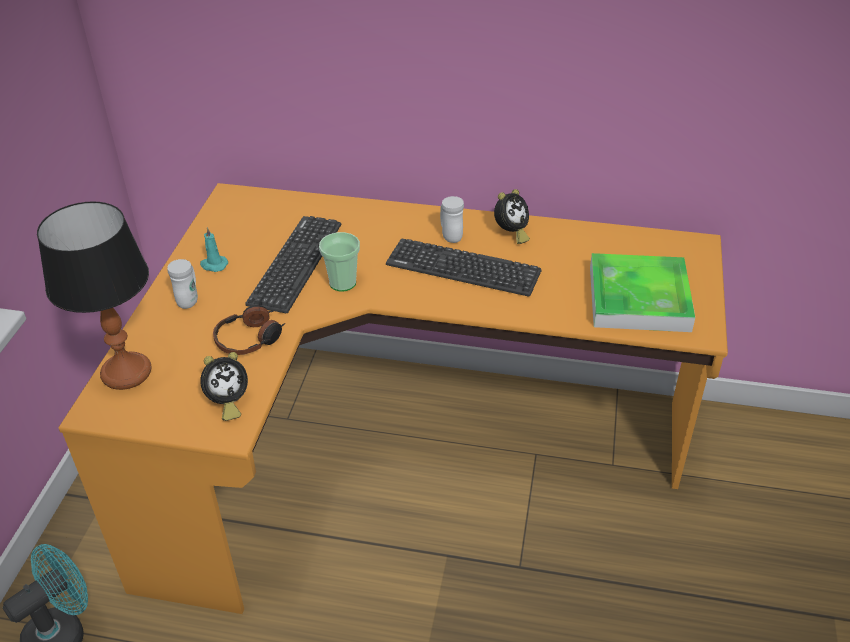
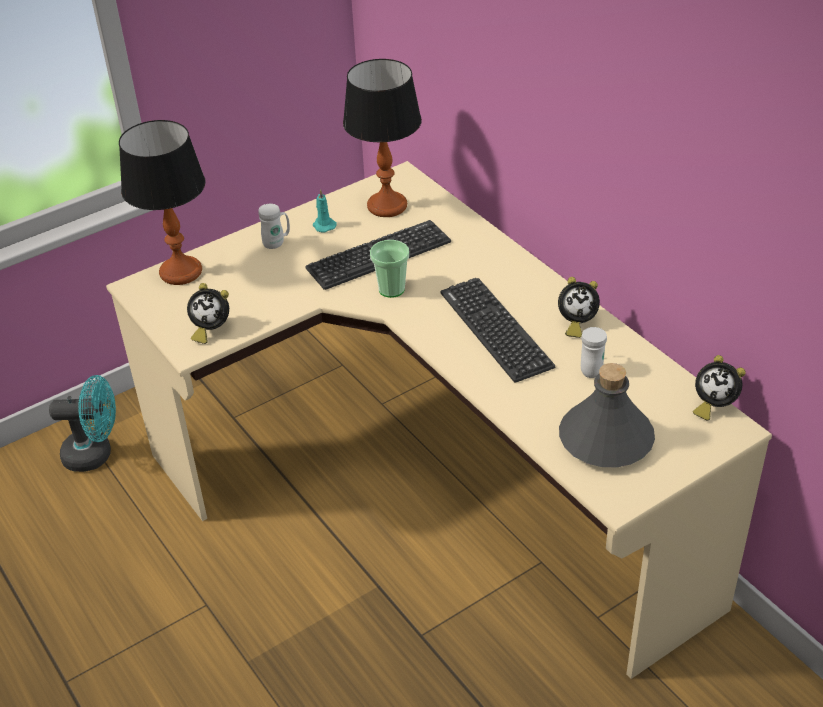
camera: 45 degrees right, 0 degrees up
orange desk [58,183,728,614] -> beige desk [106,161,772,679]
headphones [213,305,285,355] -> none
white mug [440,196,464,243] -> white mug moved to [581,327,607,378]
tray [590,253,695,332] -> grey bottle [559,363,655,468]
none -> table lamp [343,59,422,217]
none -> alarm clock [693,355,746,421]

